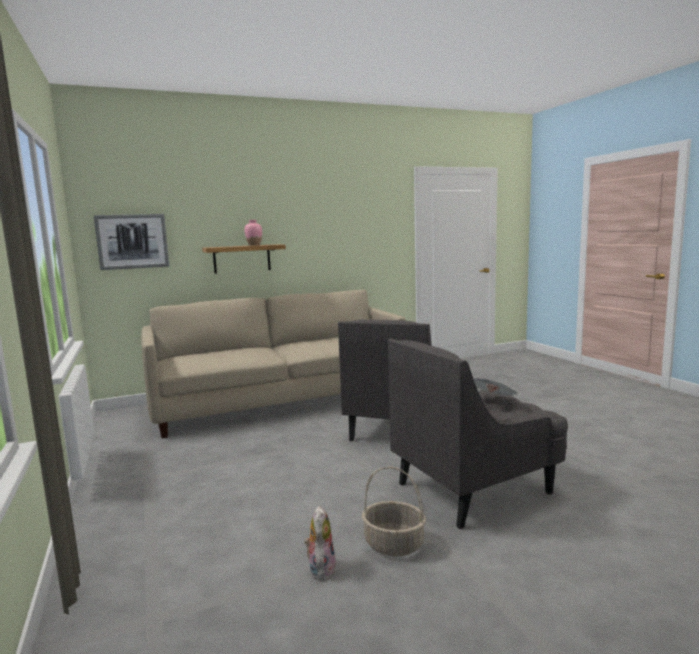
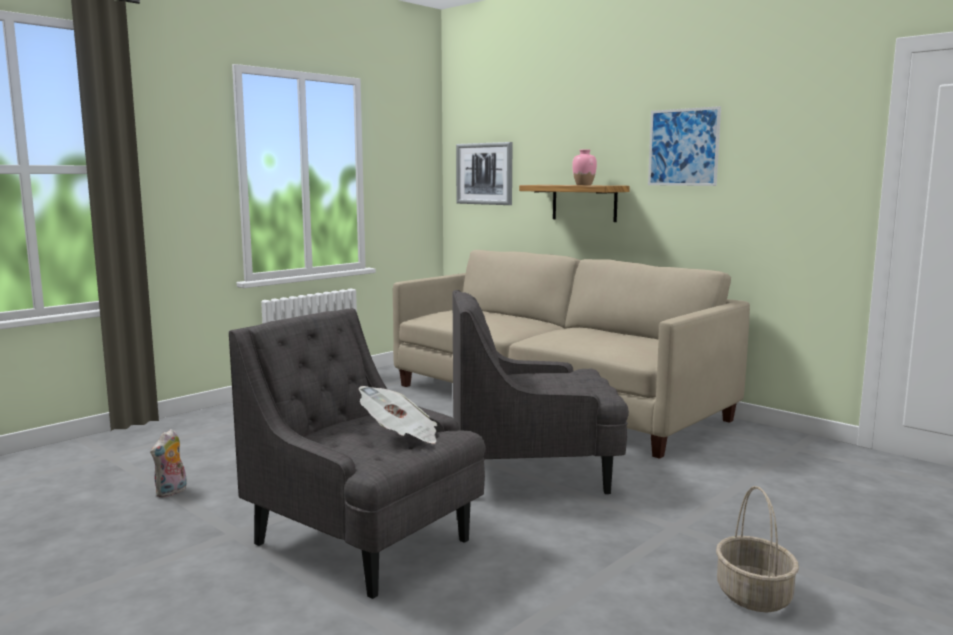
camera: 65 degrees right, 0 degrees up
plush toy [304,506,336,581] -> plush toy turned 135 degrees clockwise [150,429,187,498]
basket [362,467,426,557] -> basket moved to [716,486,799,613]
none -> picture [648,106,721,186]

